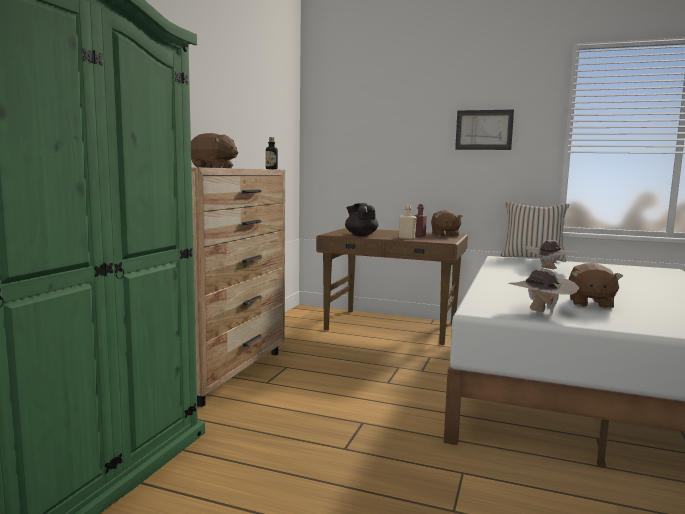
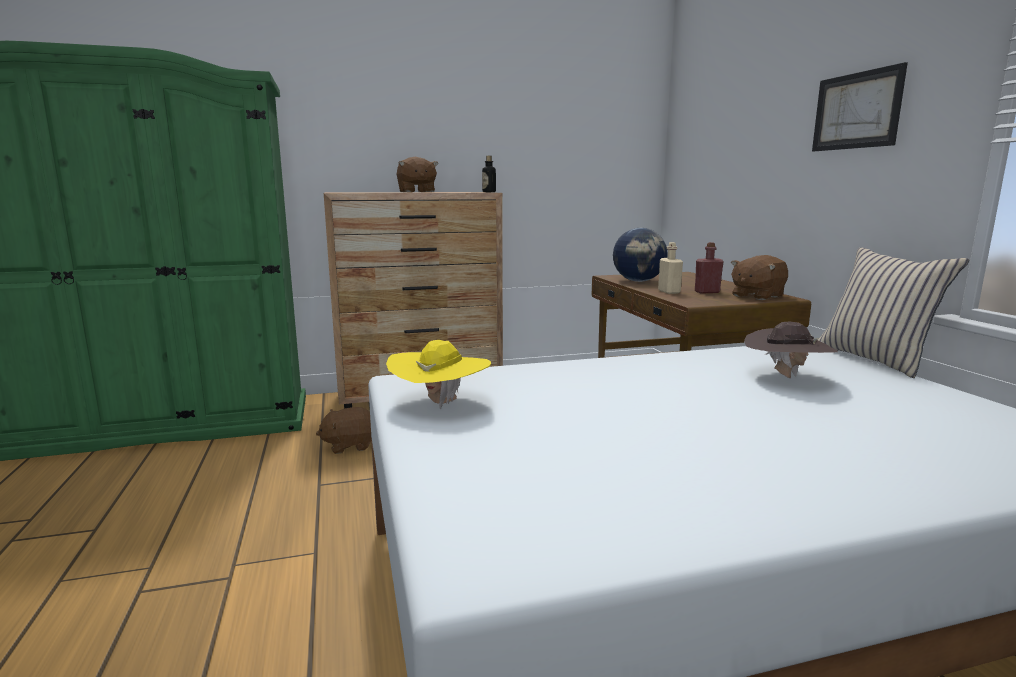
camera: 55 degrees right, 5 degrees up
black teapot [345,203,378,236] -> globe [613,228,668,282]
brown hat [508,269,579,314] -> yellow hat [386,340,491,410]
brown plush toy [569,263,623,309] -> brown plush toy moved to [316,407,372,454]

